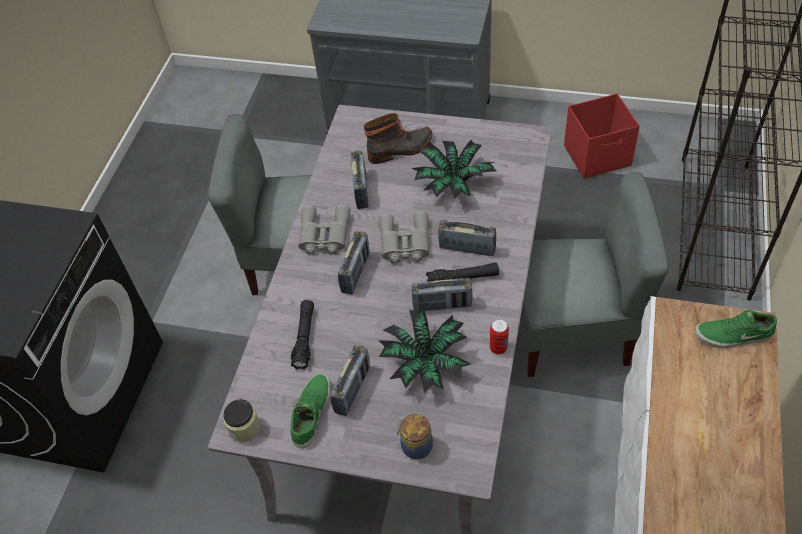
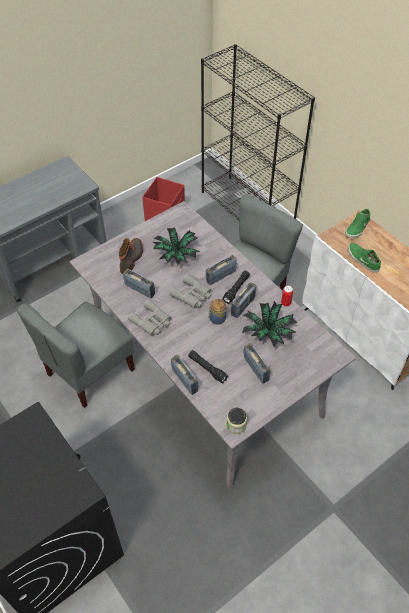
camera: 55 degrees left, 0 degrees up
green shoe [291,374,331,448] -> green shoe moved to [348,243,381,273]
radio [338,231,369,294] -> radio moved to [171,355,199,395]
jar [397,414,433,460] -> jar moved to [208,299,226,325]

